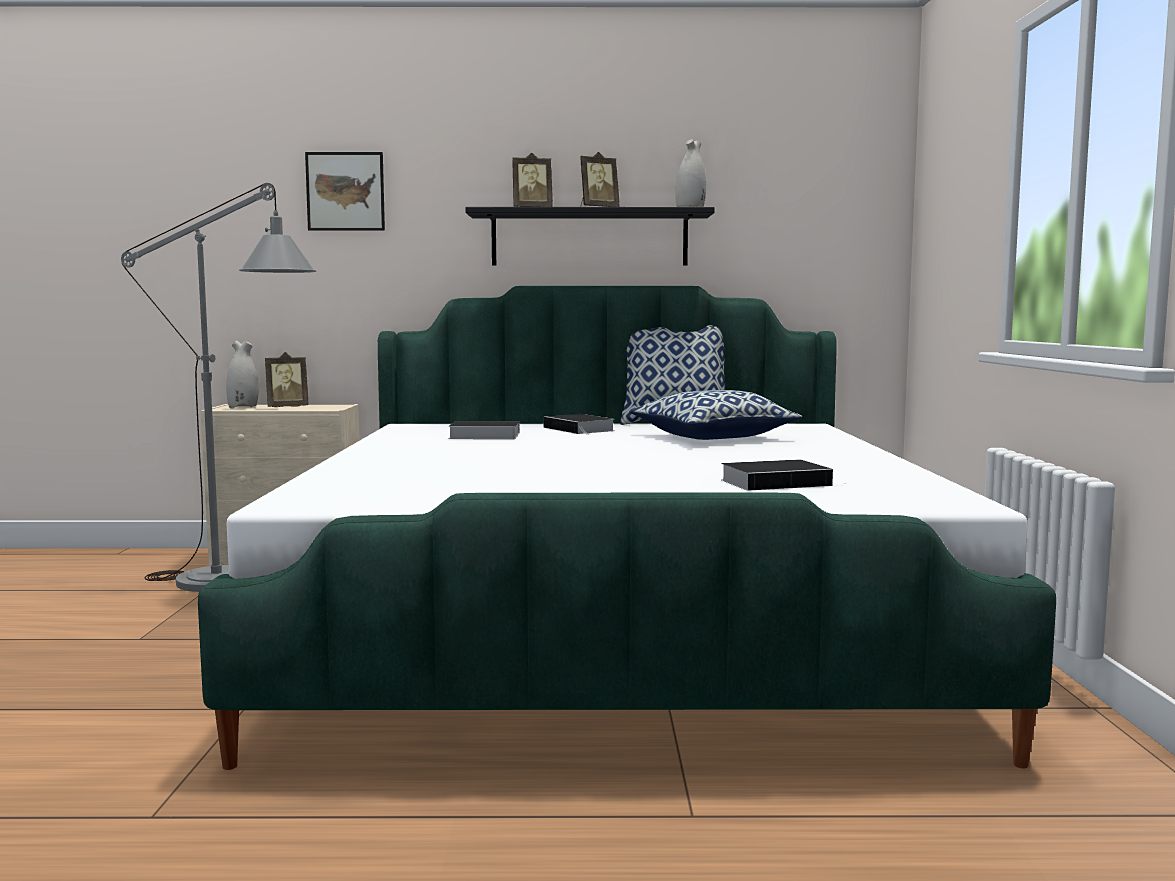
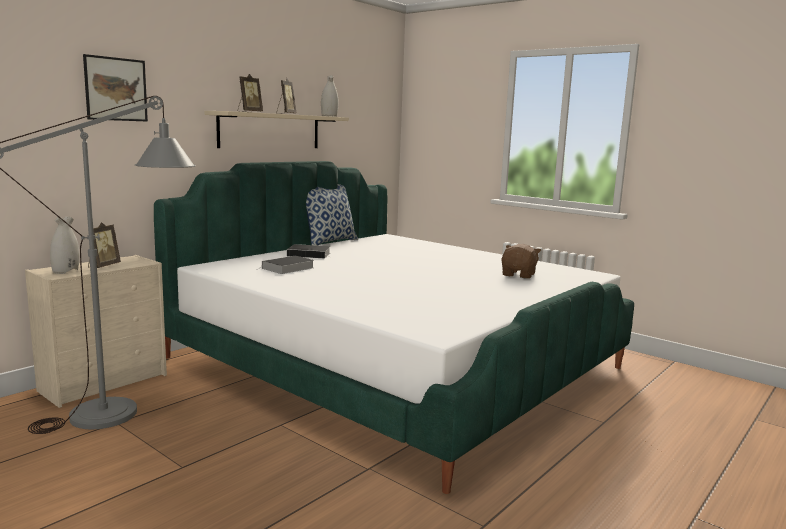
camera: 50 degrees left, 5 degrees up
black shelf [465,207,715,266] -> beige shelf [204,111,349,148]
pillow [629,390,802,440] -> none
book [721,459,833,491] -> brown plush toy [501,244,541,279]

